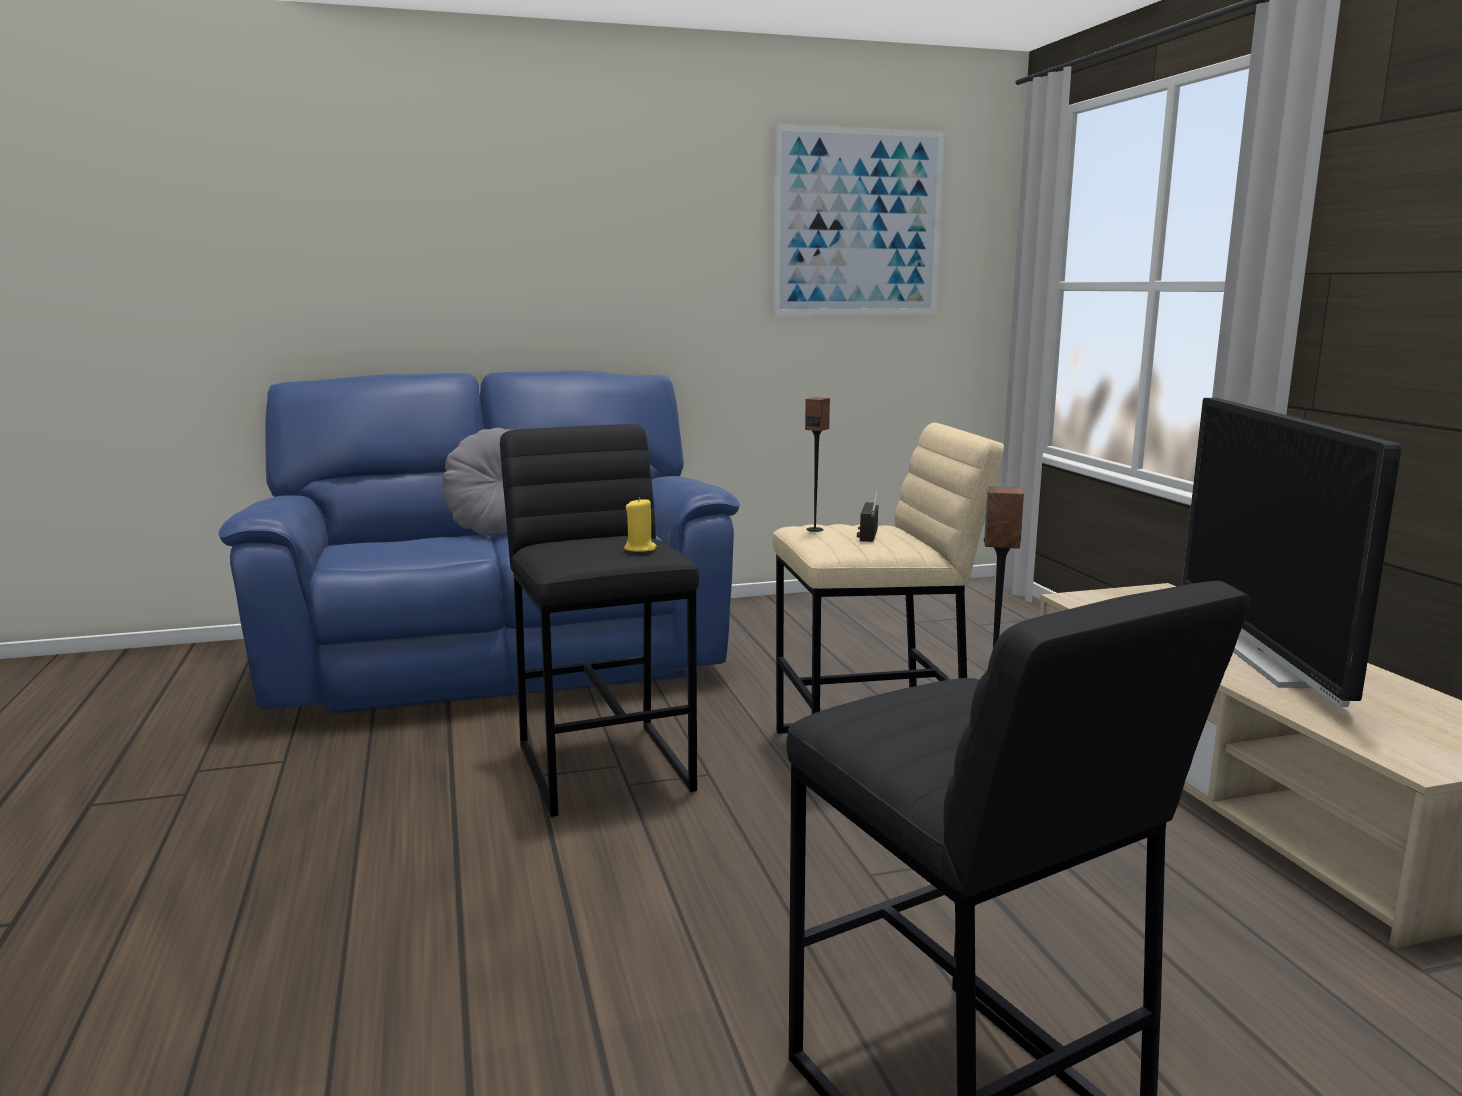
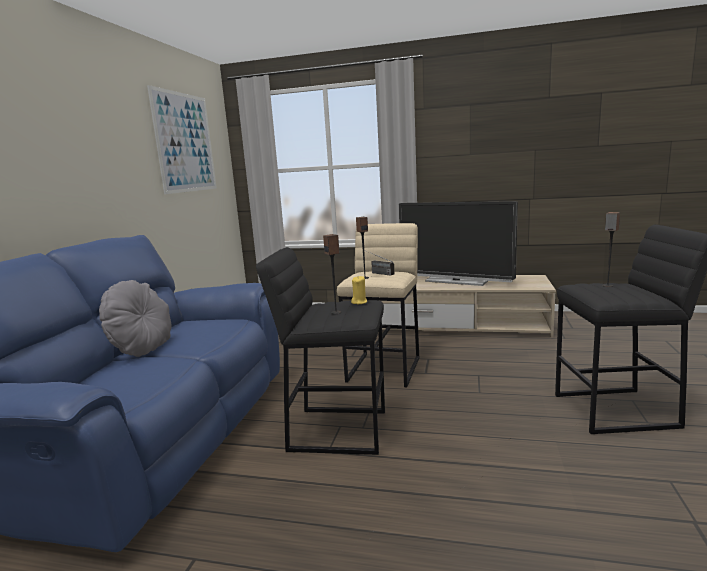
camera: 60 degrees left, 0 degrees up
none -> speaker [323,234,341,314]

